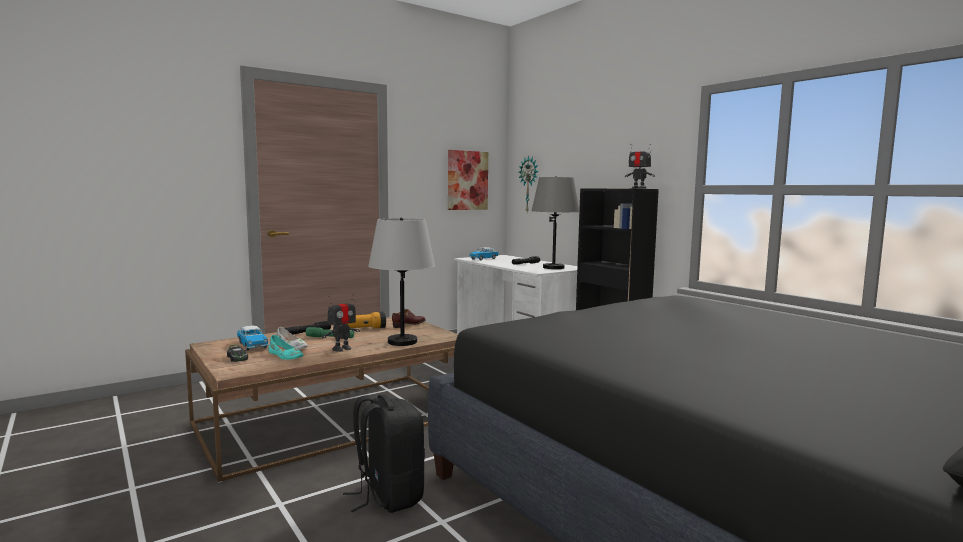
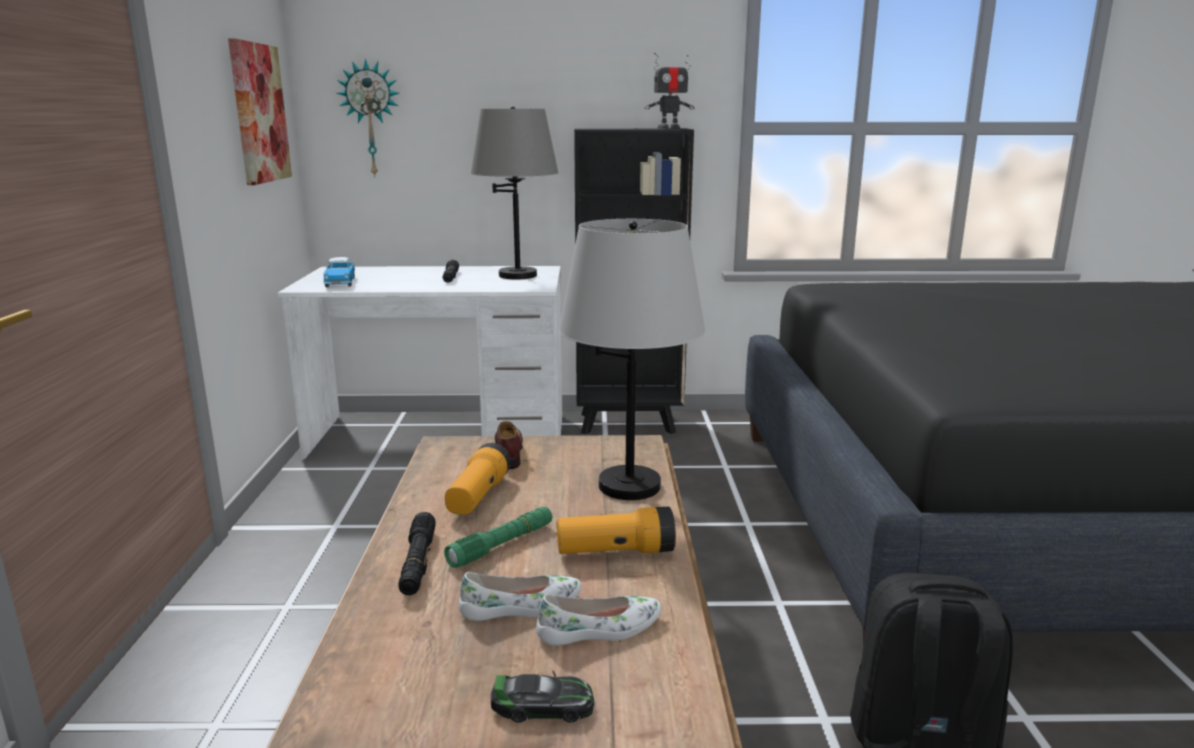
camera: 55 degrees left, 10 degrees up
toy car [237,326,269,351] -> none
turquoise shoe [269,335,303,360] -> white shoe [536,594,661,646]
toy robot [322,294,360,352] -> flashlight [557,507,676,554]

